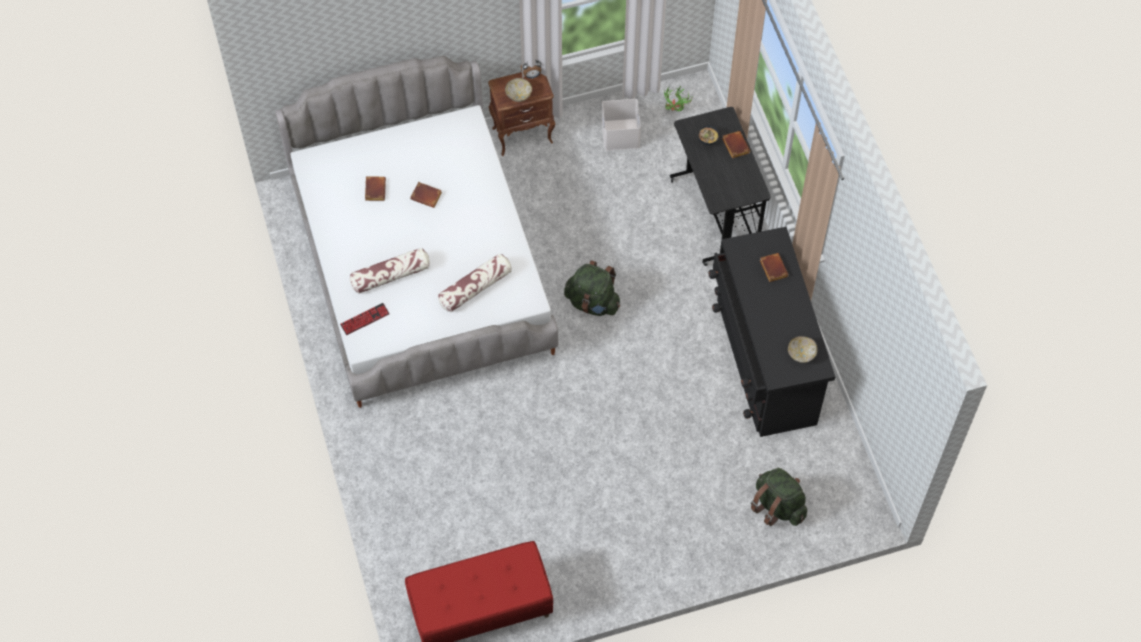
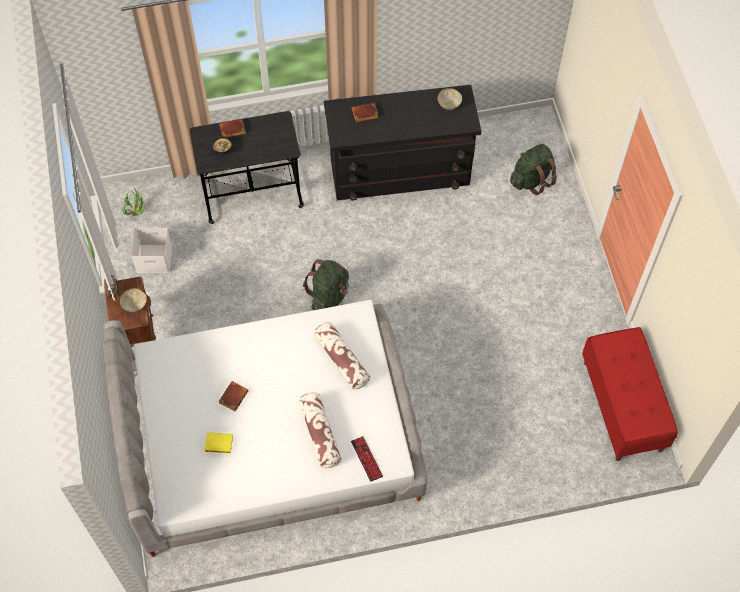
camera: 85 degrees left, 0 degrees up
brown book [365,176,386,201] -> yellow book [204,432,233,454]

